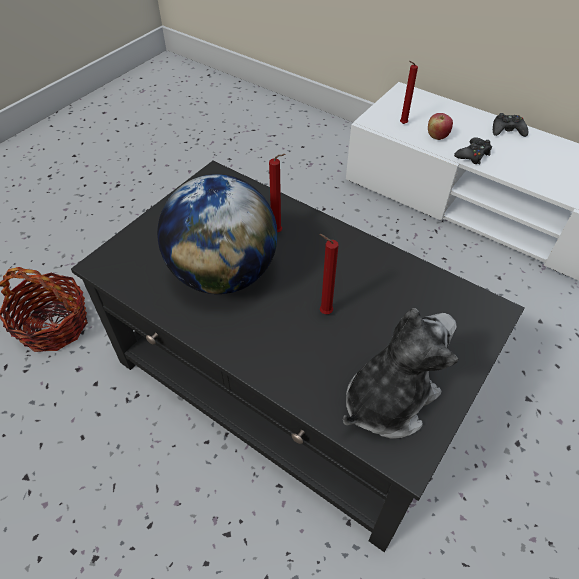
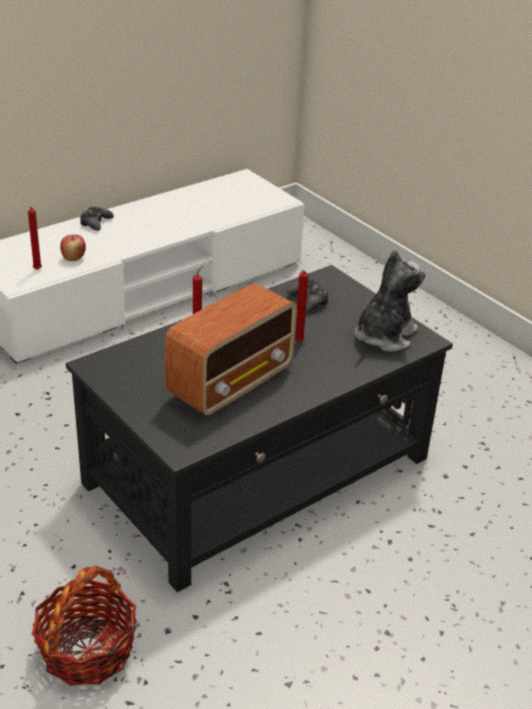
camera: 75 degrees left, 15 degrees down
globe [157,174,278,294] -> radio [165,283,297,416]
plush toy [343,308,458,439] -> plush toy turned 60 degrees clockwise [354,250,426,352]
black game controller [454,137,492,165] -> black game controller moved to [287,278,328,312]

